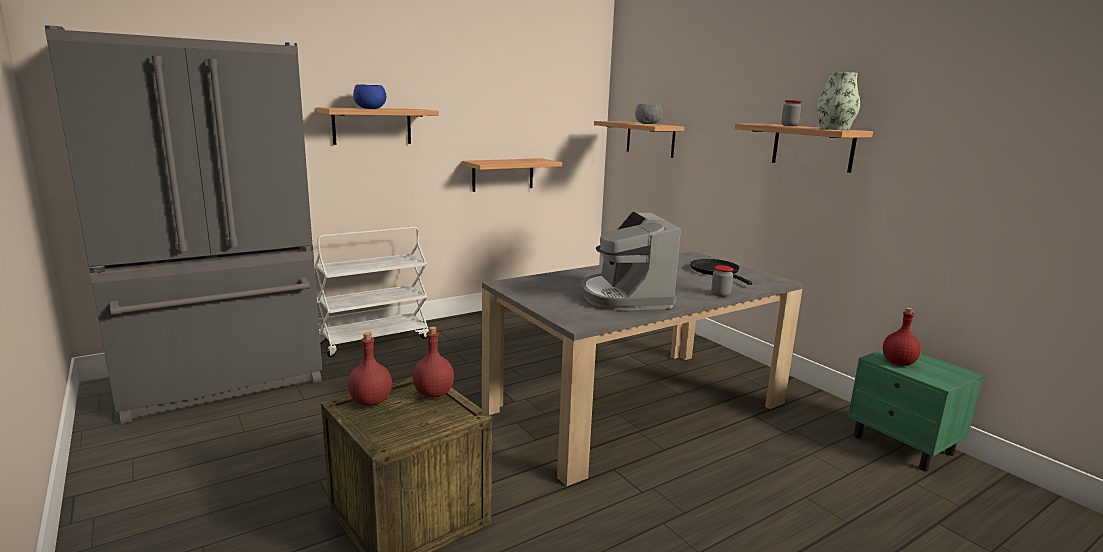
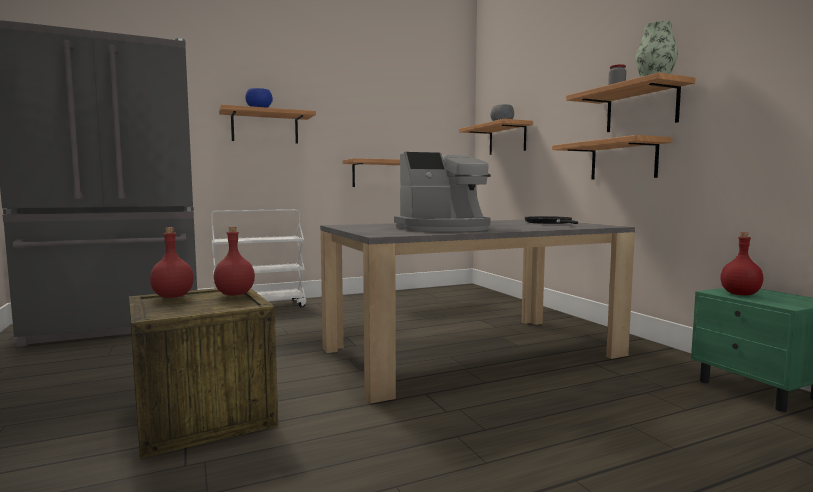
camera: 10 degrees right, 10 degrees down
coffee machine [581,212,681,310] -> coffee machine turned 105 degrees counterclockwise [394,152,491,232]
jar [711,265,733,297] -> none
none -> shelf [552,135,673,180]

